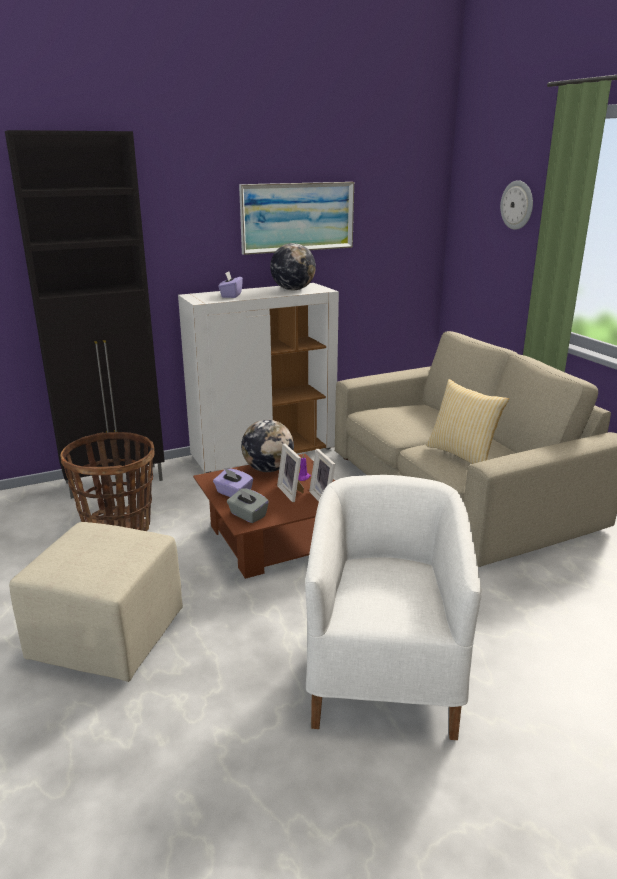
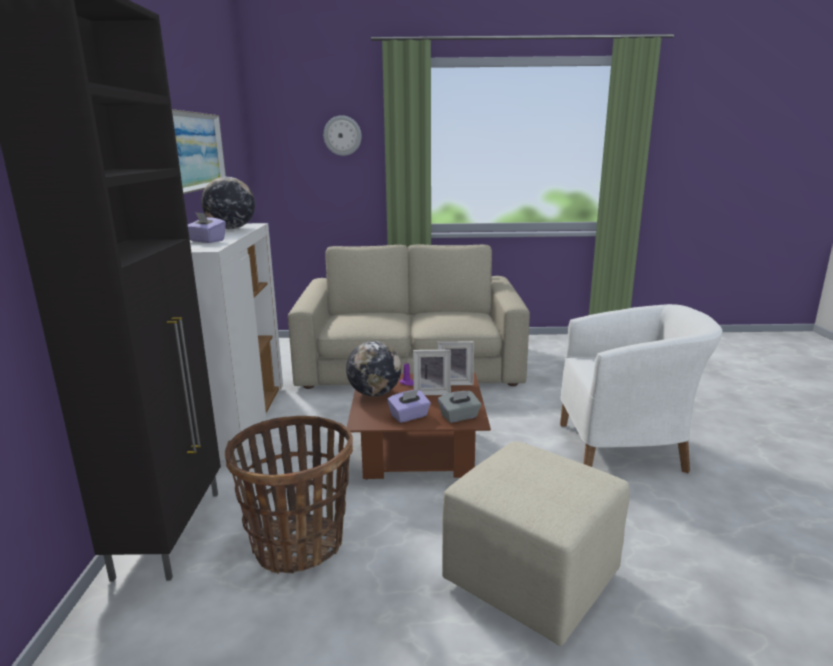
camera: 65 degrees left, 5 degrees down
white armchair [305,475,482,740] -> white armchair turned 150 degrees clockwise [560,304,722,473]
pillow [426,379,509,464] -> none

